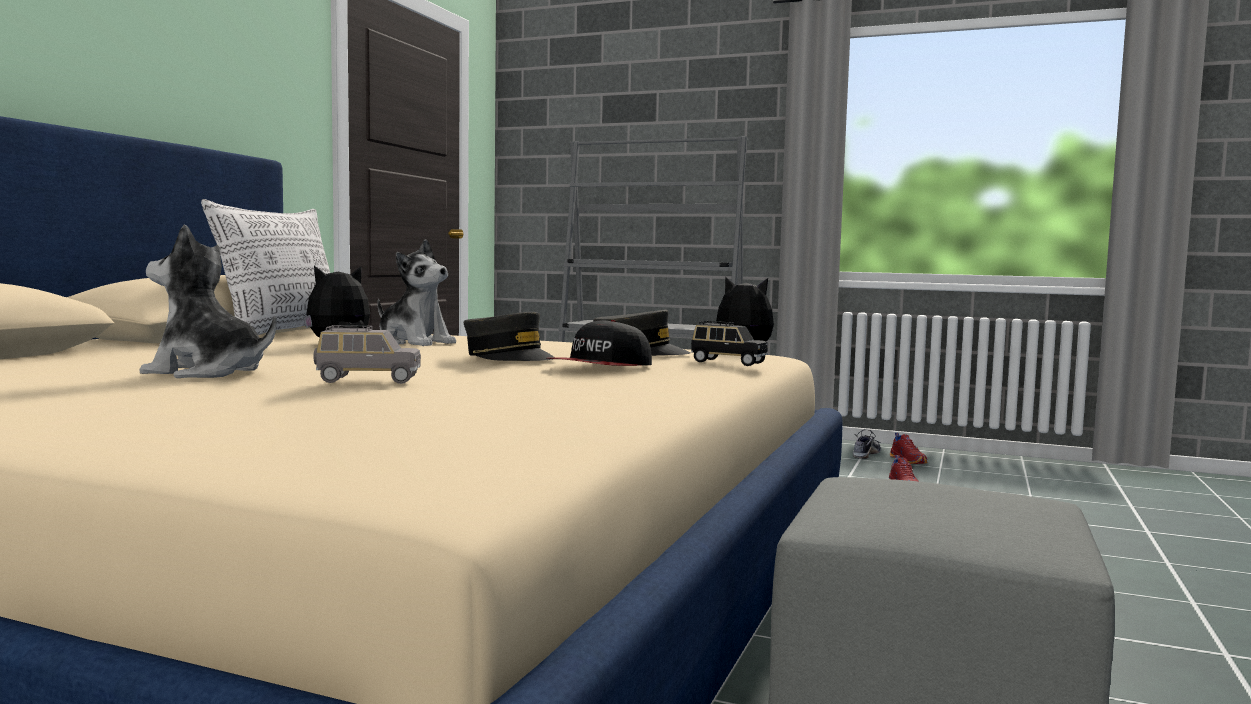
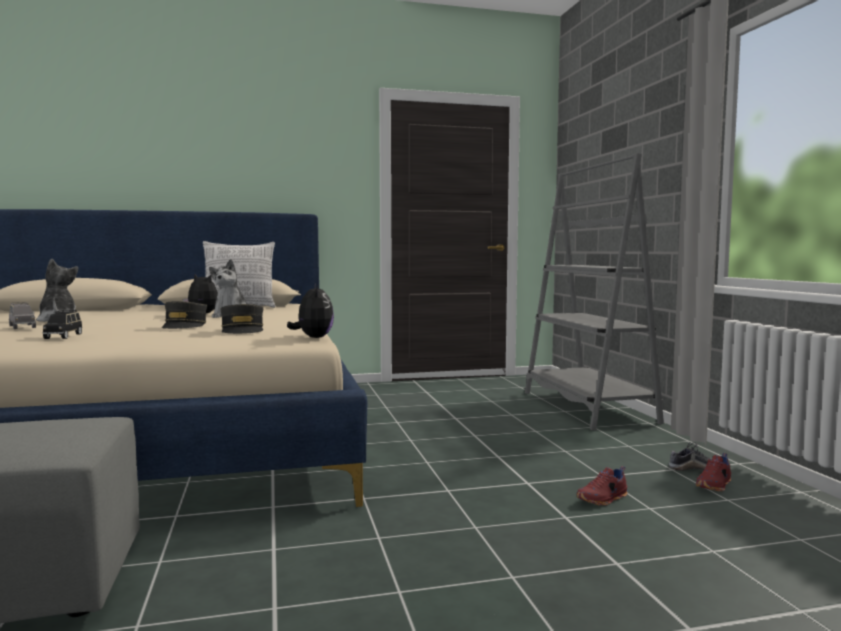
camera: 55 degrees right, 0 degrees up
cap [547,320,652,366] -> none
black toy car [691,321,768,366] -> black toy car moved to [42,310,82,339]

